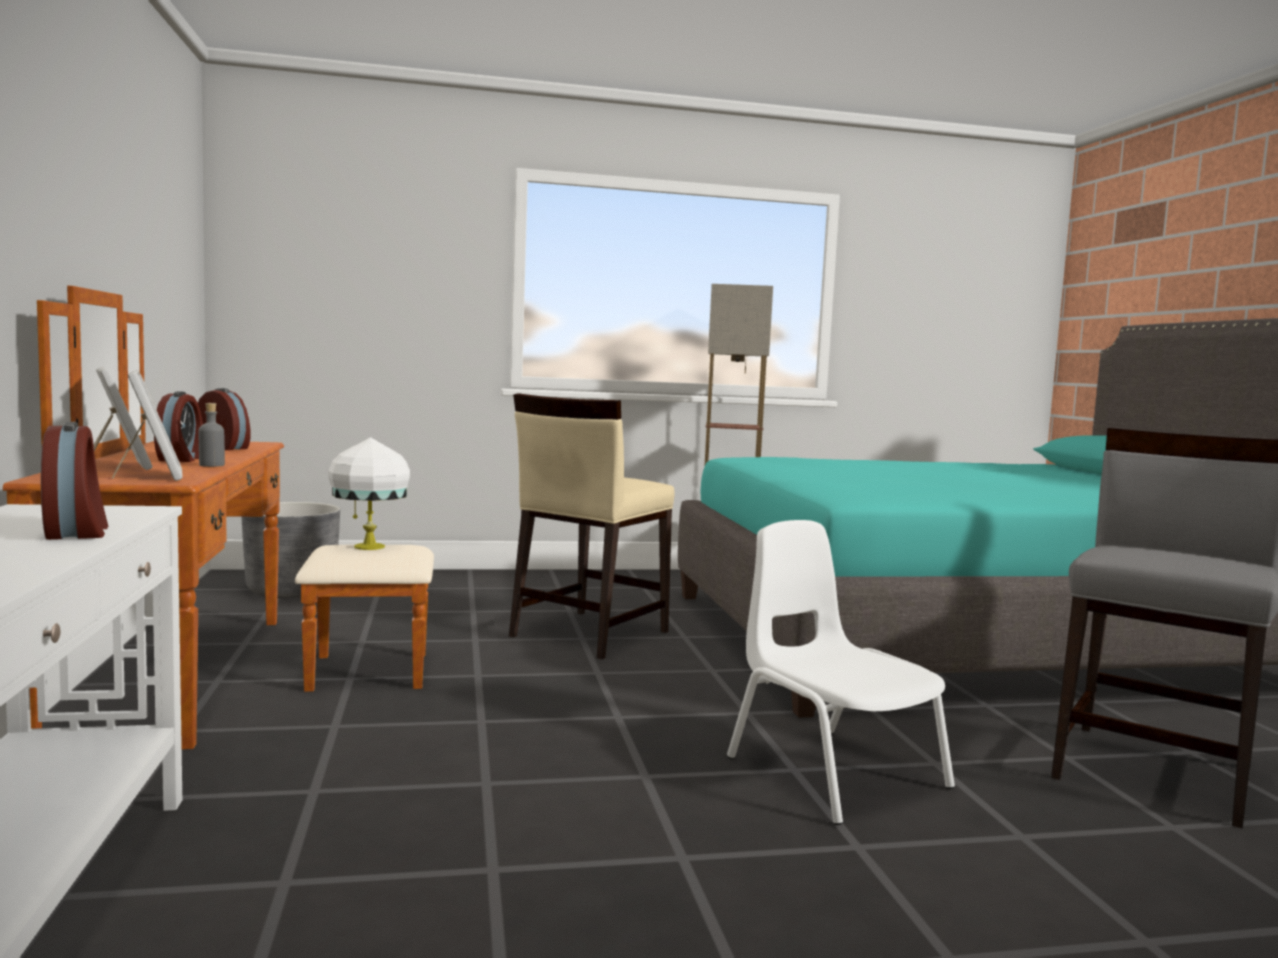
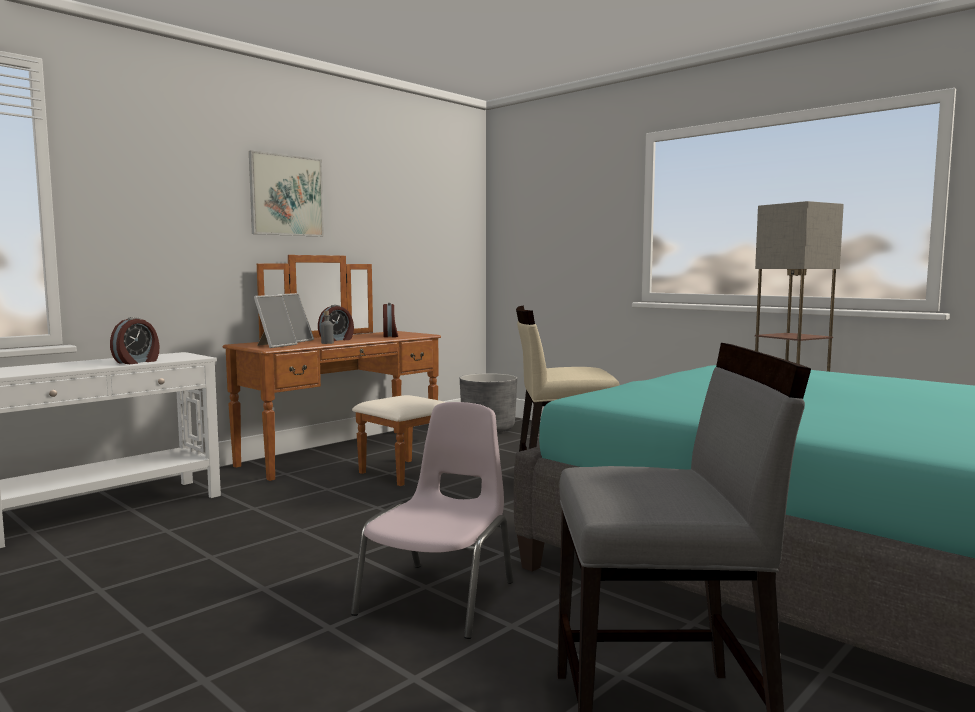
camera: 55 degrees right, 0 degrees up
white table lamp [328,437,410,550] -> none
white chair [727,520,955,825] -> pink chair [351,402,513,639]
none -> picture [249,150,324,237]

